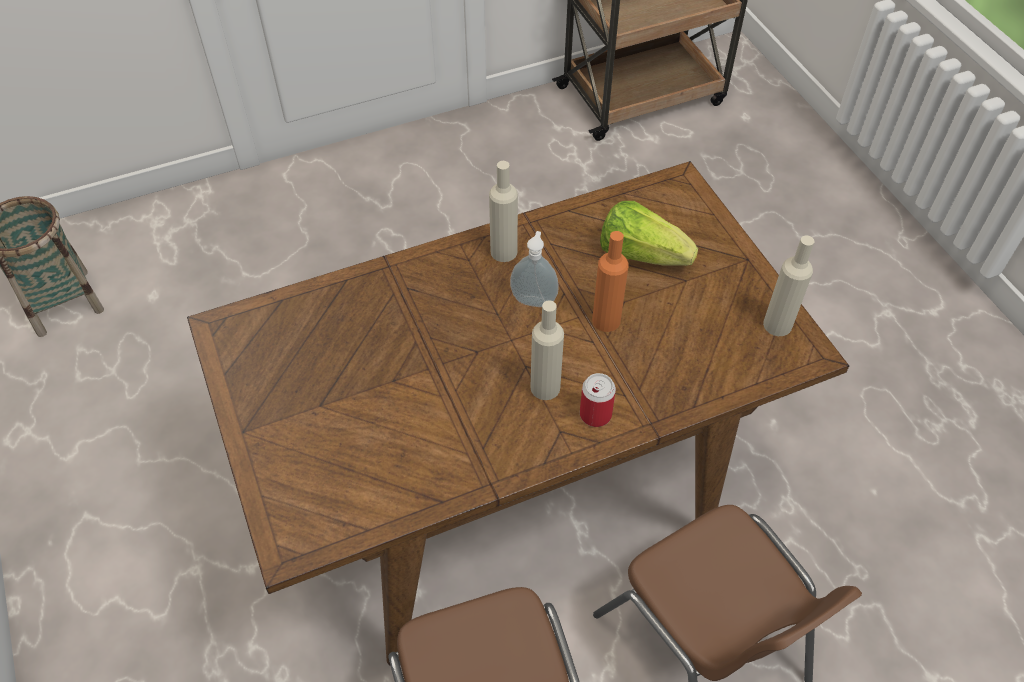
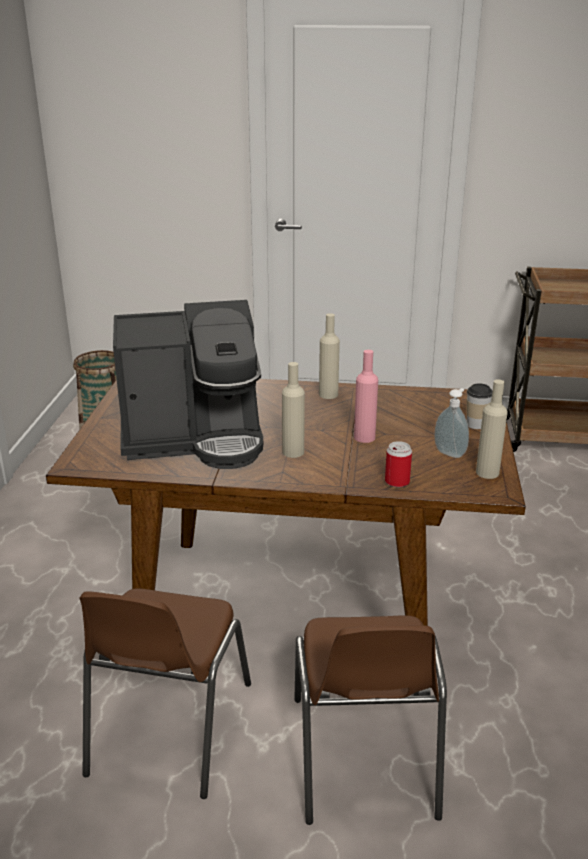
camera: 30 degrees right, 25 degrees down
soap dispenser [510,231,559,307] -> soap dispenser moved to [434,388,469,458]
can [580,373,616,427] -> can moved to [385,441,412,487]
orange bottle [592,231,629,332] -> pink bottle [354,350,378,443]
lettuce [600,201,698,266] -> none
none -> coffee machine [113,300,263,469]
none -> cup [466,383,492,429]

